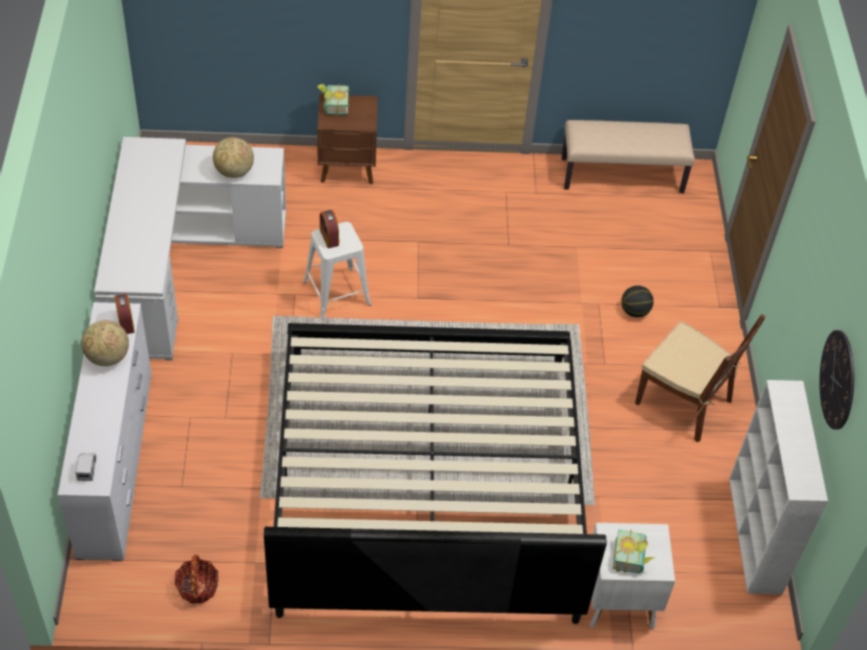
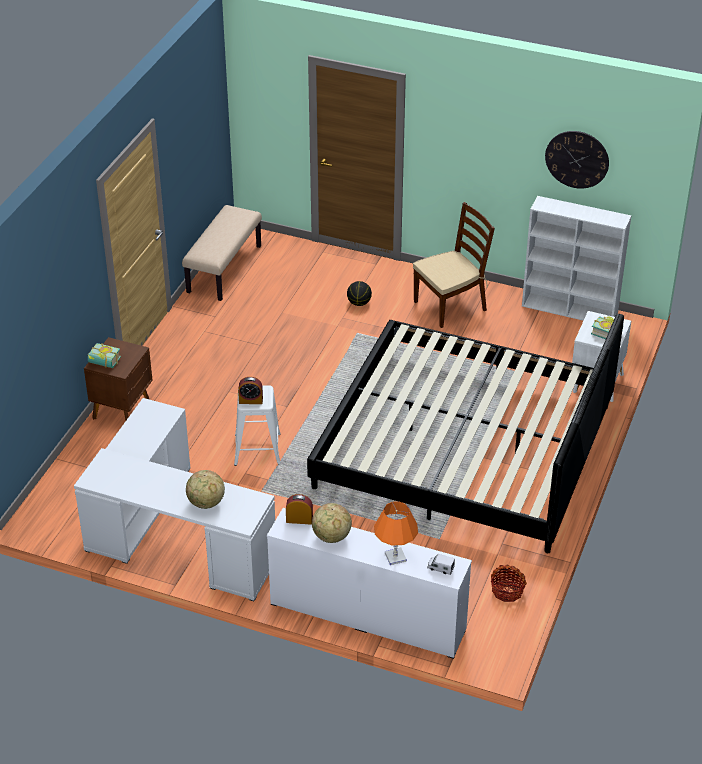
camera: 65 degrees left, 10 degrees down
globe [213,137,254,178] -> globe moved to [186,470,225,509]
none -> orange table lamp [374,501,418,565]

